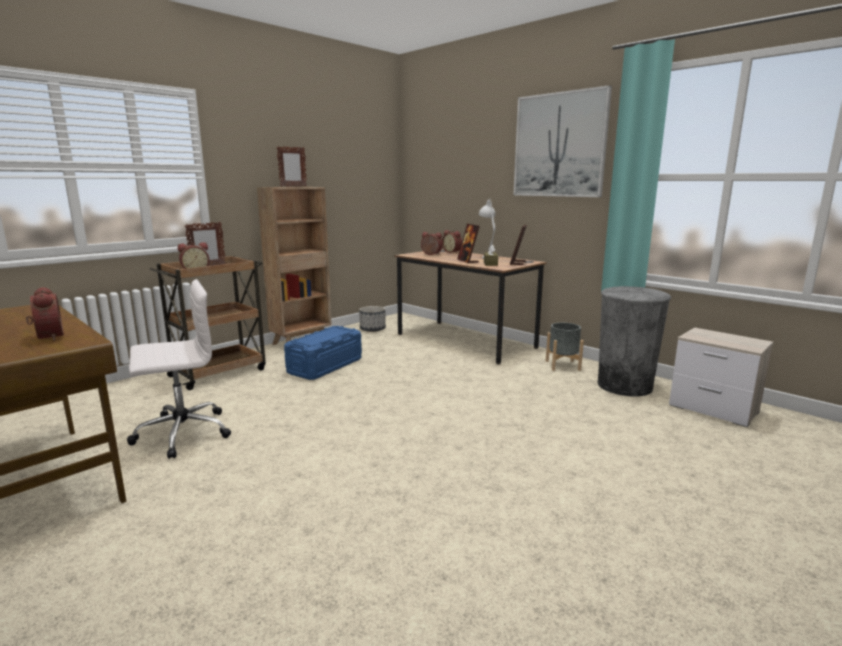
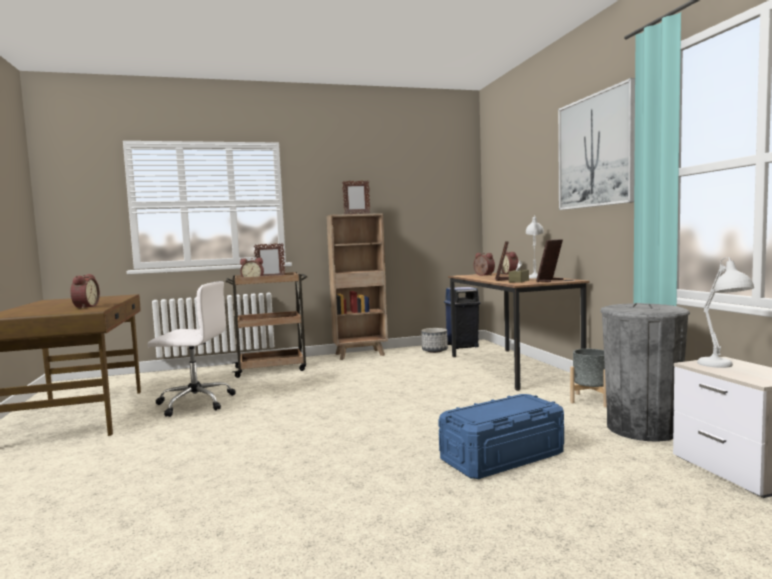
camera: 30 degrees right, 10 degrees down
blue storage box [284,326,362,380] -> blue storage box moved to [438,394,564,479]
none -> blue trash can [444,287,481,349]
none -> white table lamp [697,257,754,368]

